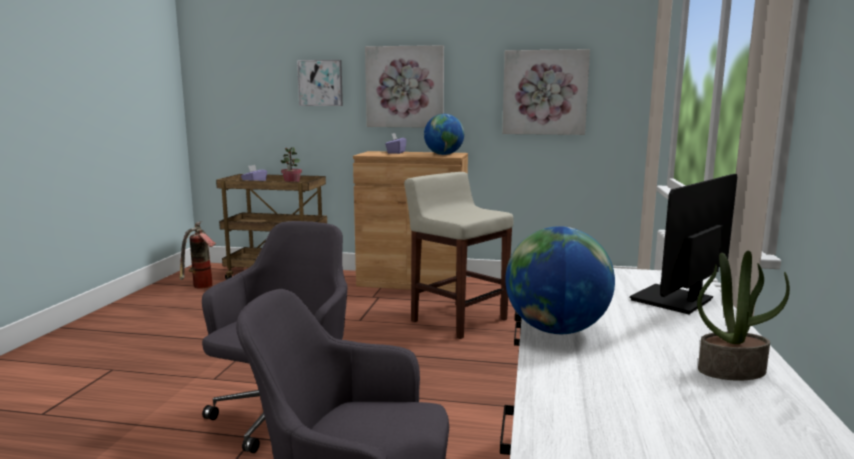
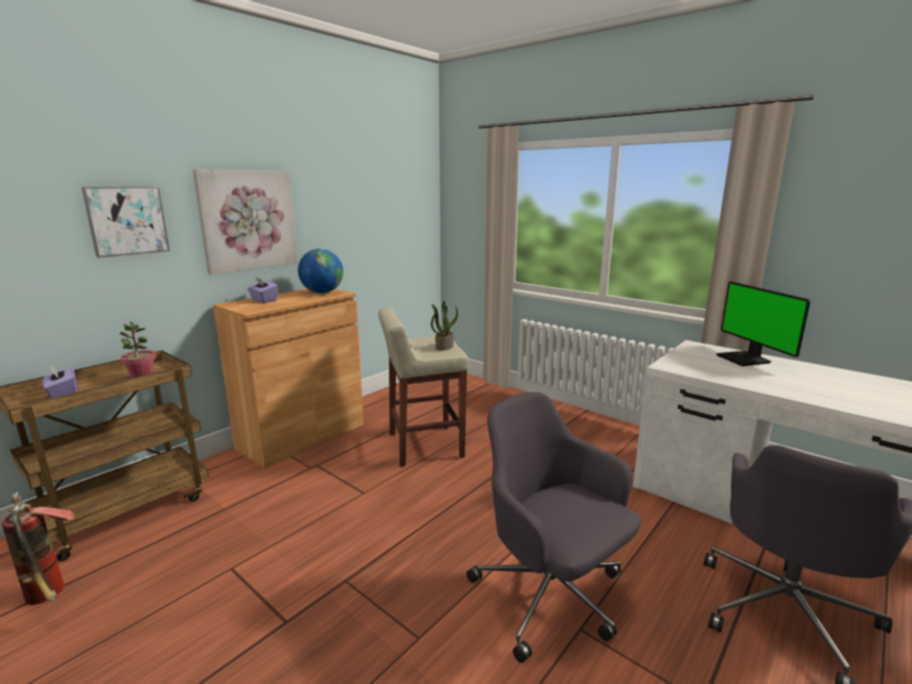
camera: 60 degrees left, 5 degrees up
picture [502,49,590,135] -> none
globe [505,226,615,334] -> none
potted plant [697,251,790,381] -> potted plant moved to [431,301,458,351]

